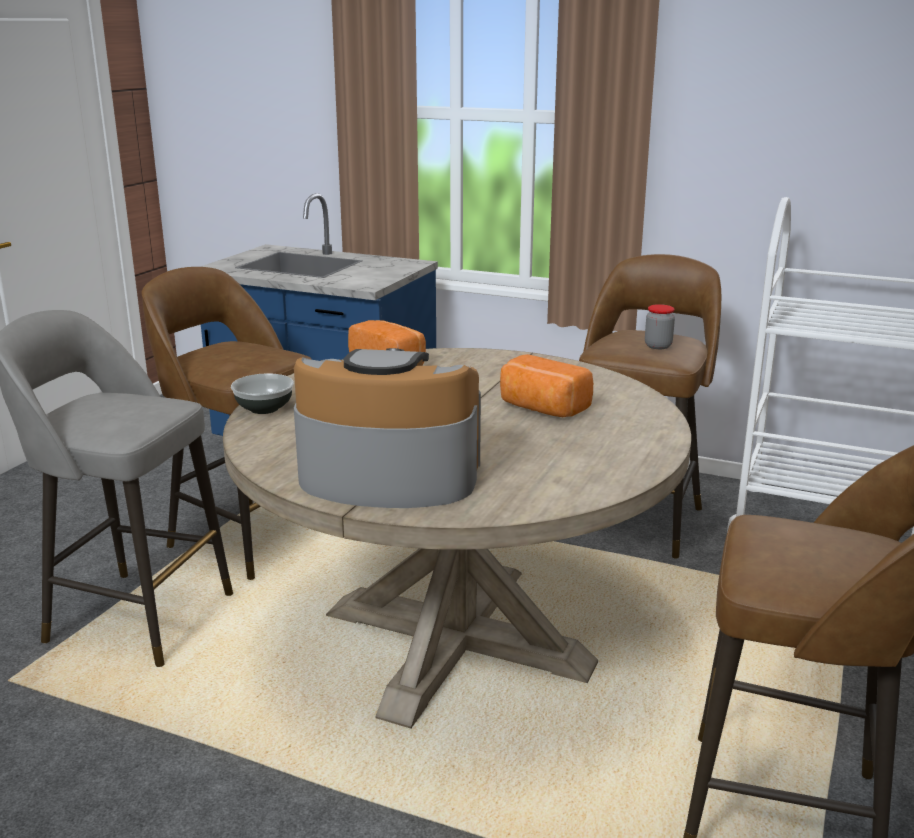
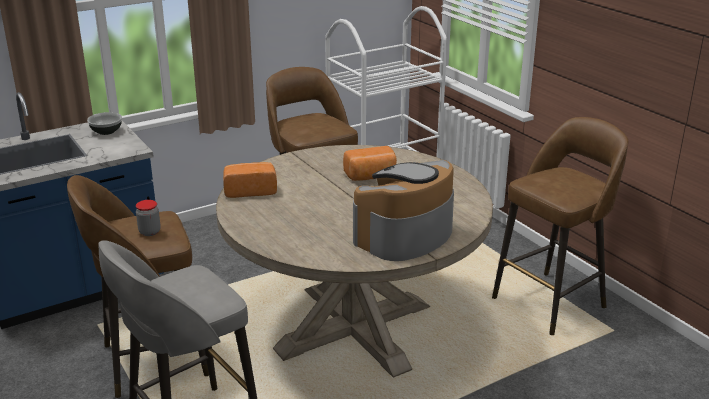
camera: 55 degrees left, 5 degrees up
bowl [231,373,294,414] -> bowl moved to [87,112,122,135]
jar [645,304,675,349] -> jar moved to [136,200,161,236]

